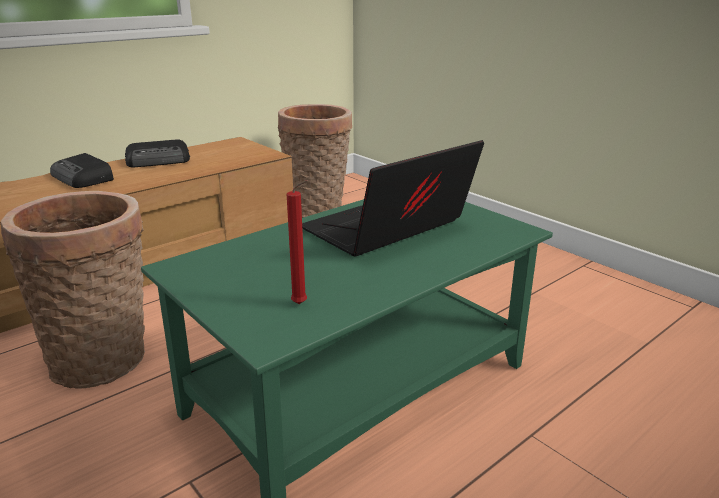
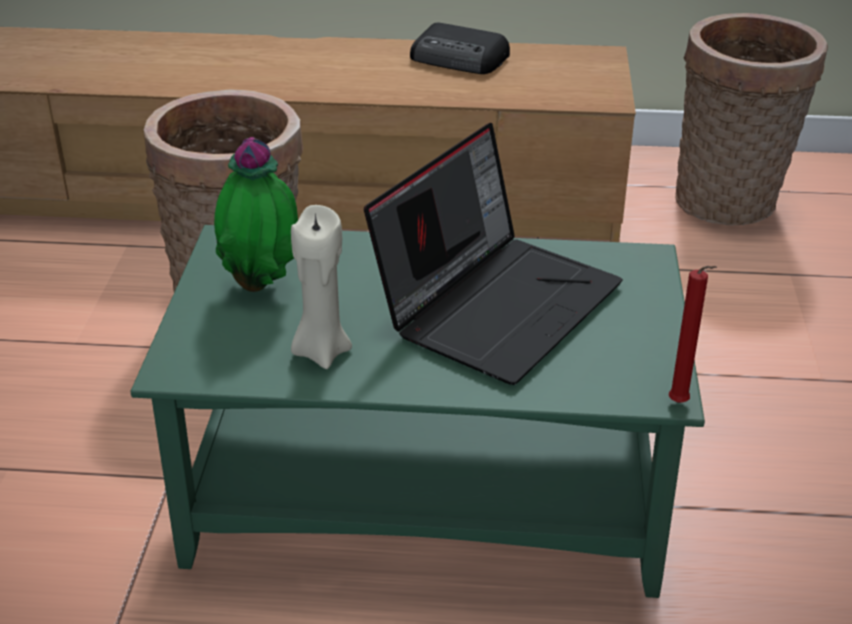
camera: 45 degrees right, 10 degrees up
radio [50,153,114,188] -> none
red candle [287,180,308,304] -> red candle moved to [669,266,717,403]
laptop [302,140,484,256] -> laptop turned 120 degrees clockwise [364,123,623,385]
none -> potted plant [214,137,298,292]
none -> beige candle [291,205,352,369]

